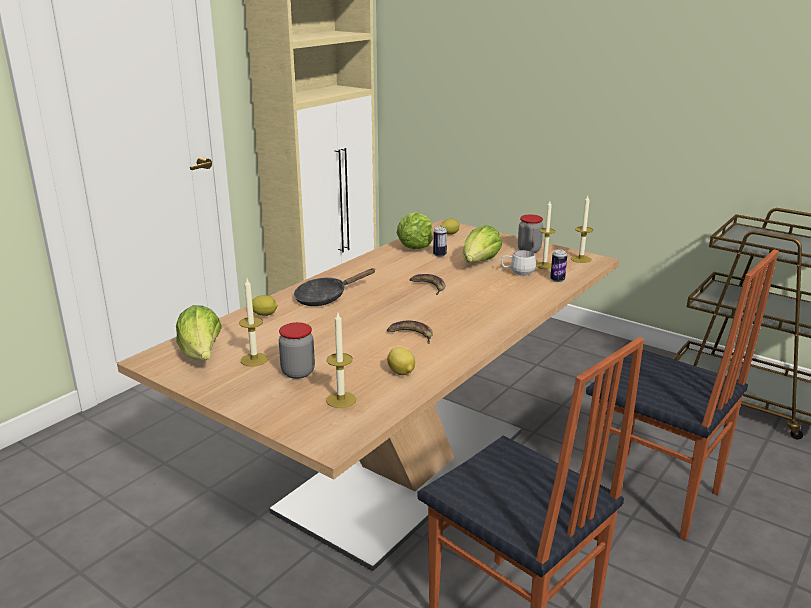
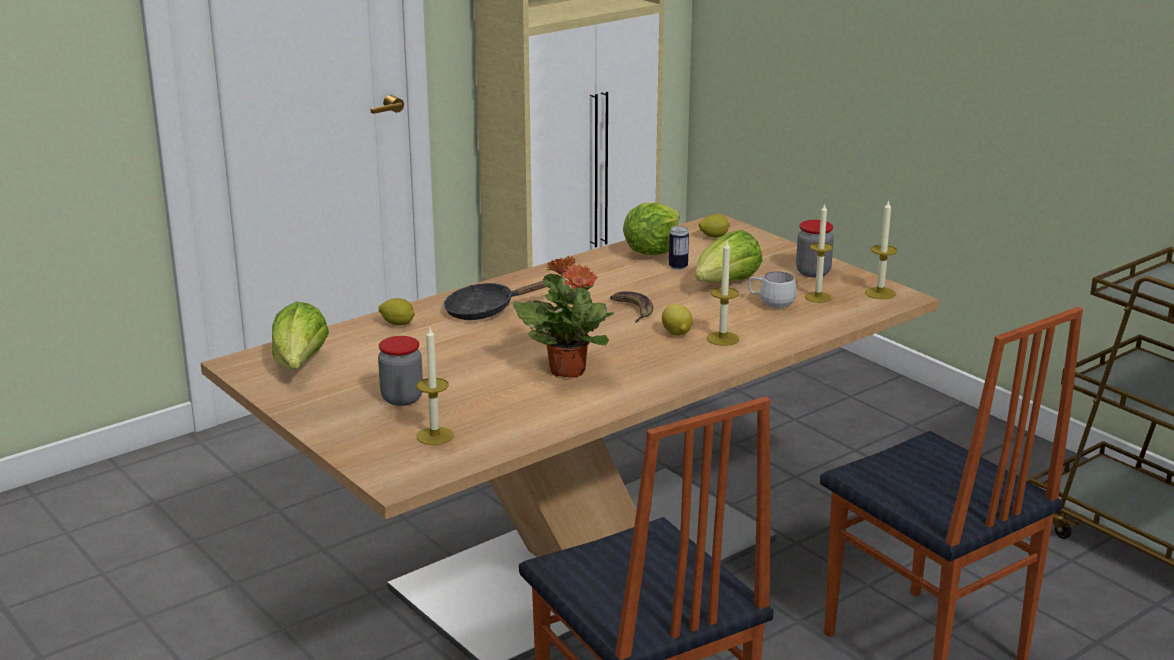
camera: 15 degrees right, 0 degrees up
candle [239,279,268,367] -> candle moved to [707,241,739,346]
banana [387,321,433,344] -> potted plant [513,256,614,378]
lemon [387,347,415,375] -> lemon moved to [662,304,692,336]
can [550,249,567,282] -> none

